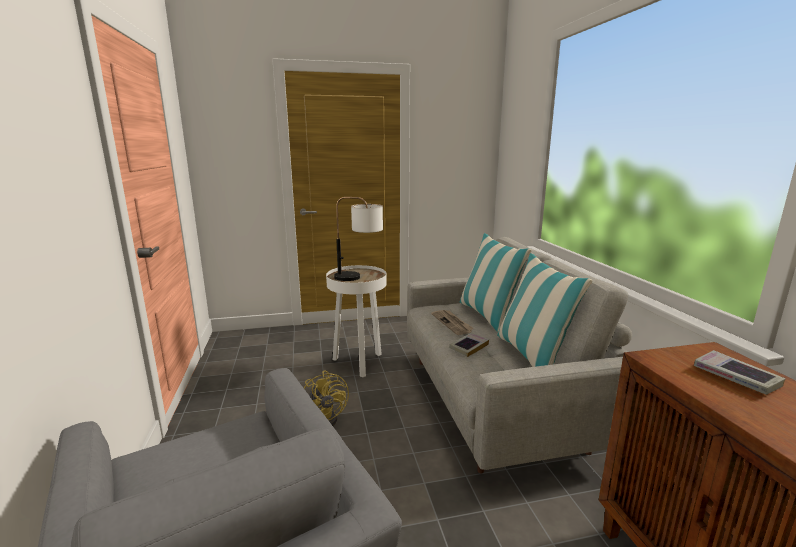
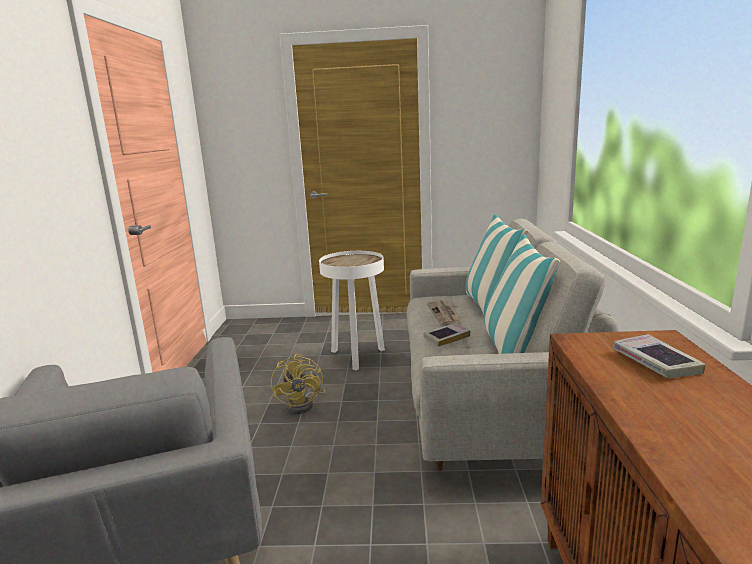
camera: 15 degrees right, 0 degrees up
table lamp [334,197,383,281] -> none

